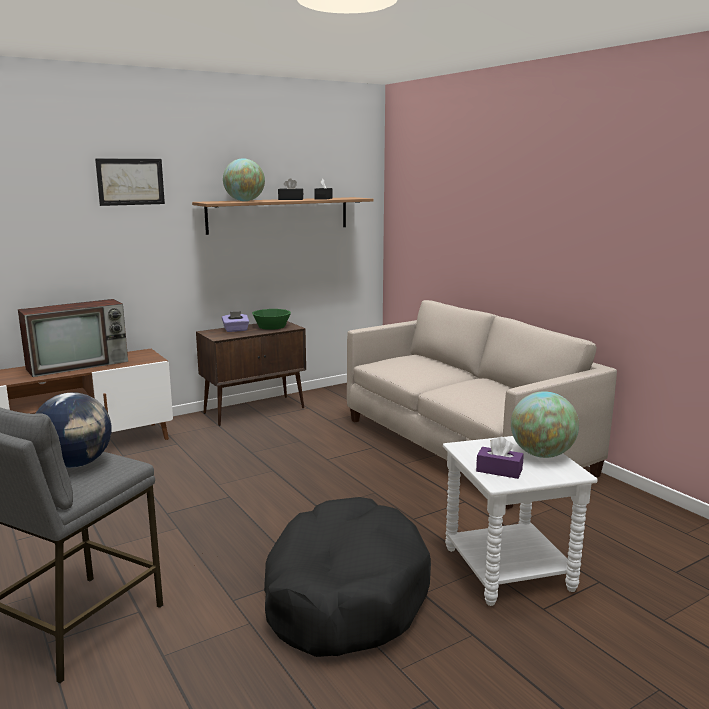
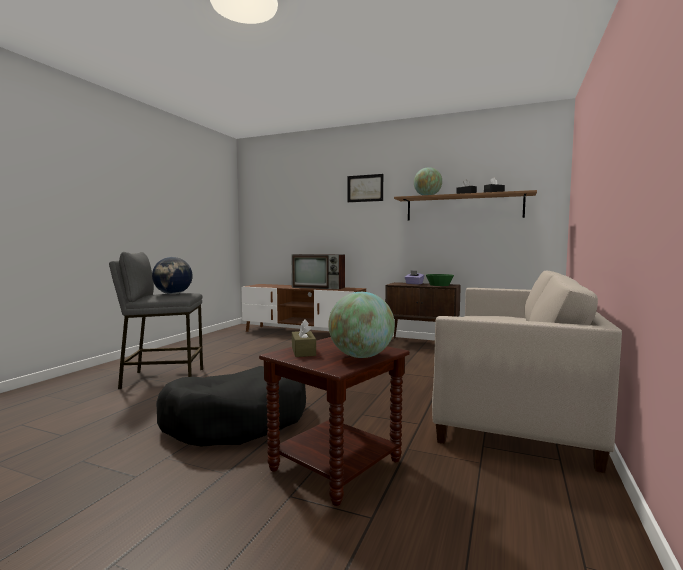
camera: 55 degrees right, 10 degrees down
white side table [443,436,597,606] -> brown side table [259,337,410,506]
purple tissue box [476,437,524,479] -> brown tissue box [292,320,316,357]

